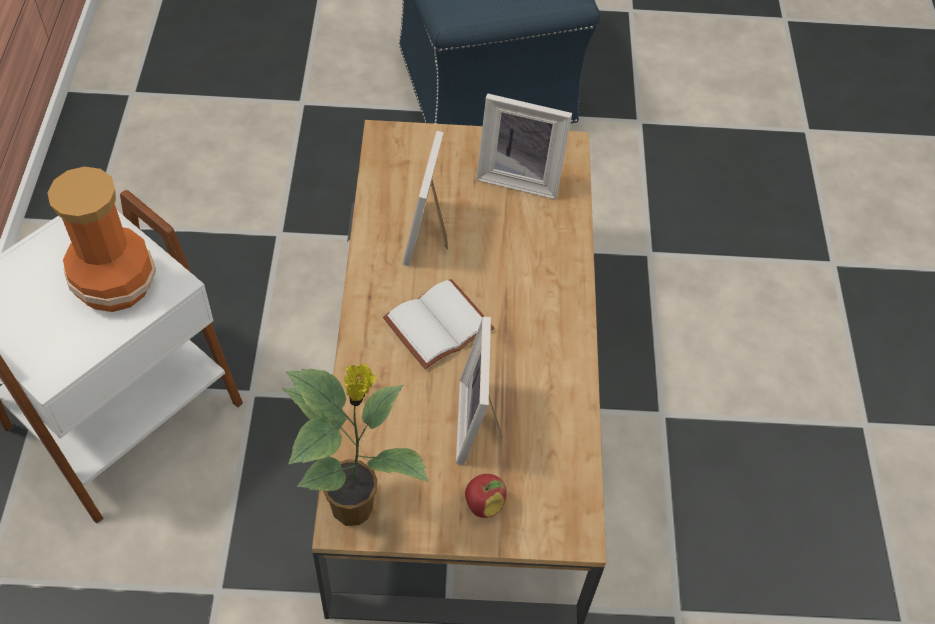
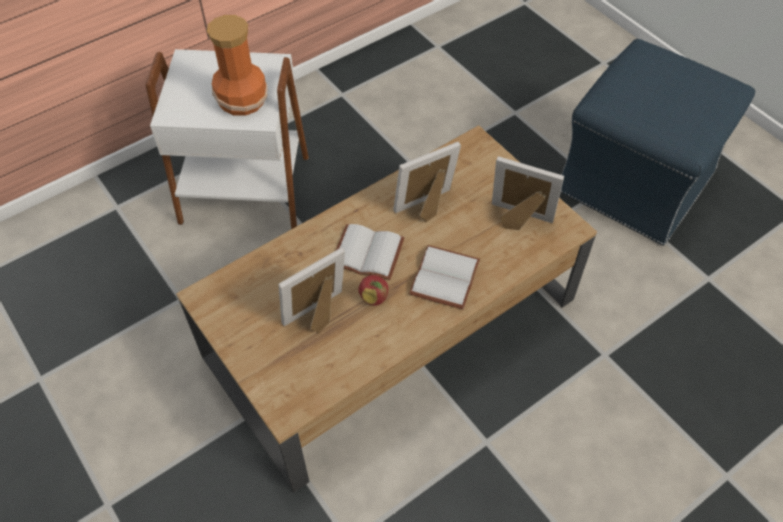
camera: 55 degrees right, 0 degrees up
potted plant [282,364,429,526] -> none
apple [465,474,507,518] -> apple moved to [359,275,388,306]
picture frame [476,93,572,199] -> picture frame turned 135 degrees clockwise [492,156,564,230]
none -> white book [409,245,480,309]

